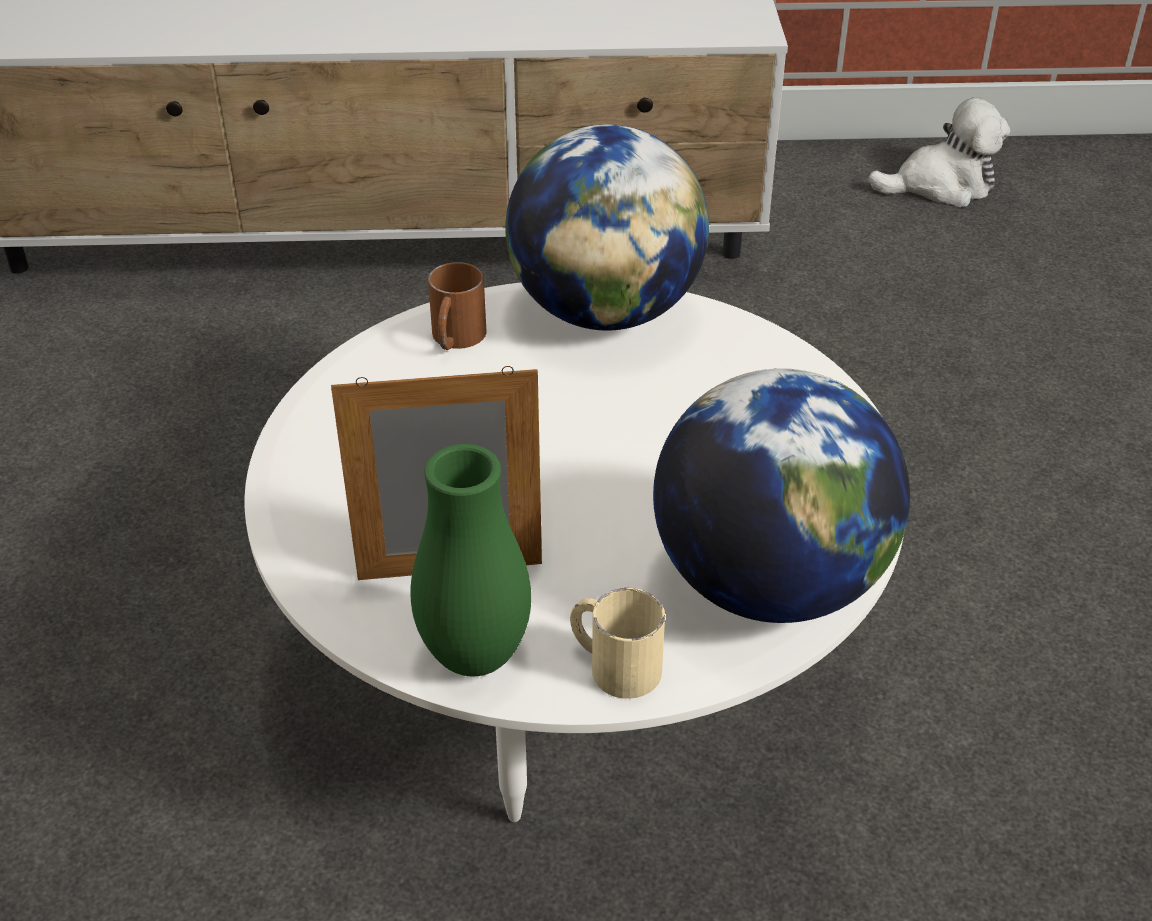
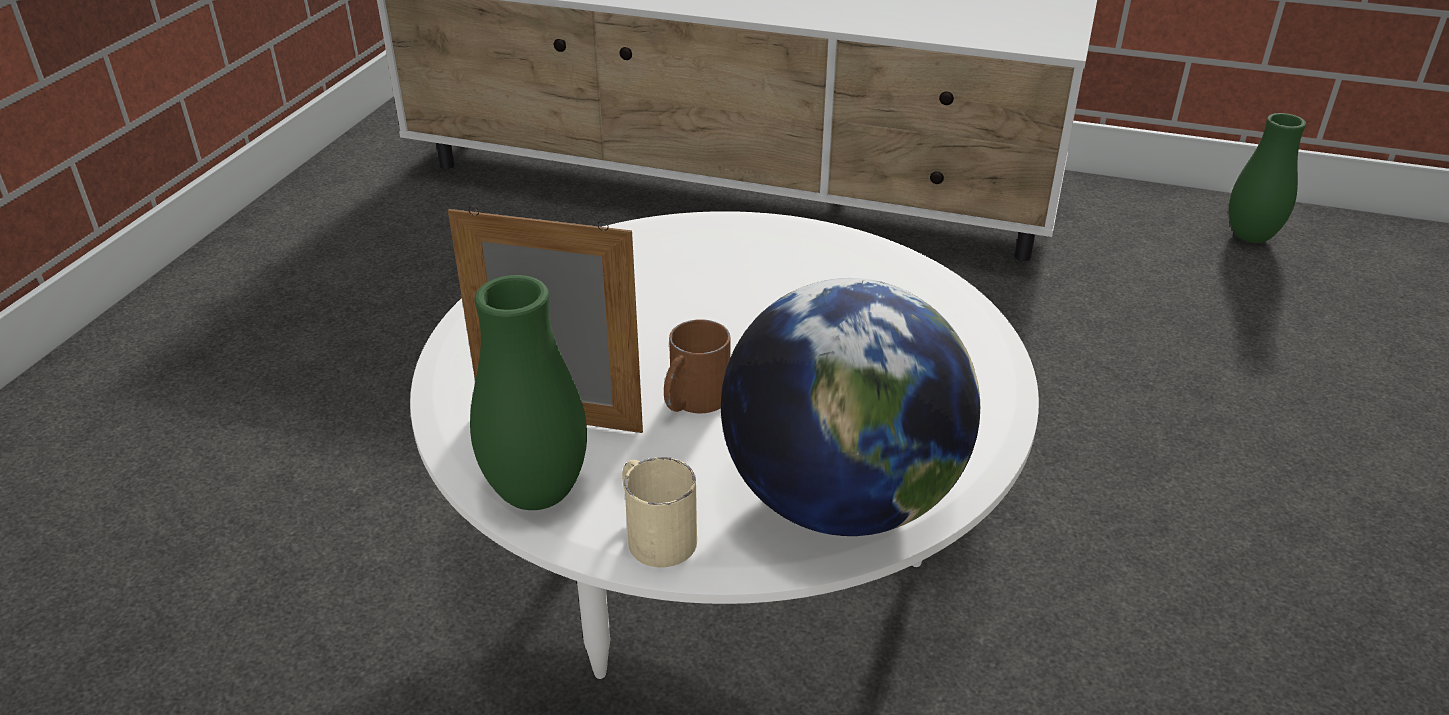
camera: 20 degrees right, 5 degrees down
brown mug [428,262,486,350] -> brown mug moved to [664,319,730,413]
globe [505,124,709,331] -> none
plush toy [868,97,1011,207] -> green vase [1229,113,1306,243]

